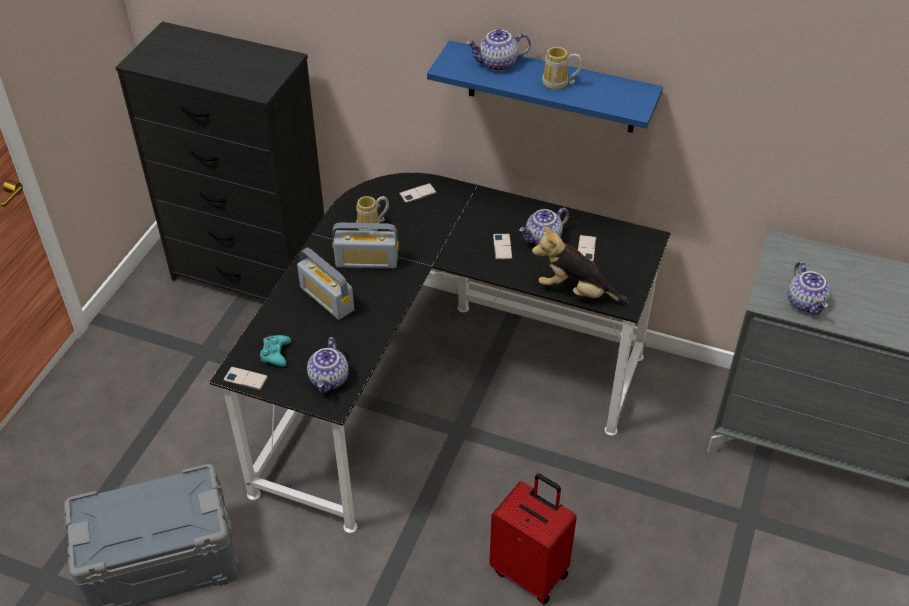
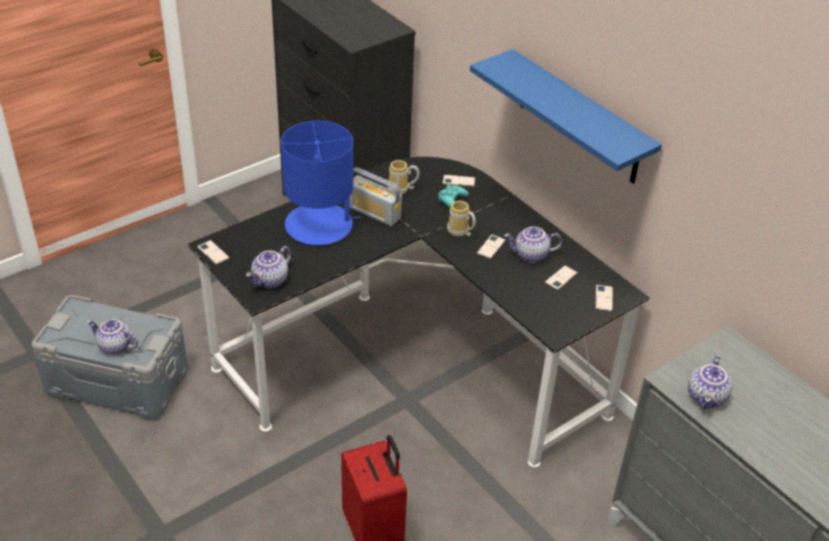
camera: 30 degrees right, 5 degrees down
turquoise game controller [260,335,291,367] -> turquoise game controller moved to [438,184,469,208]
radio [297,248,354,320] -> blue table lamp [281,121,362,245]
teapot [466,29,531,71] -> teapot moved to [86,319,138,355]
plush toy [532,226,629,304] -> none
mug [542,47,582,90] -> mug moved to [447,201,476,236]
none -> phone [595,285,613,311]

